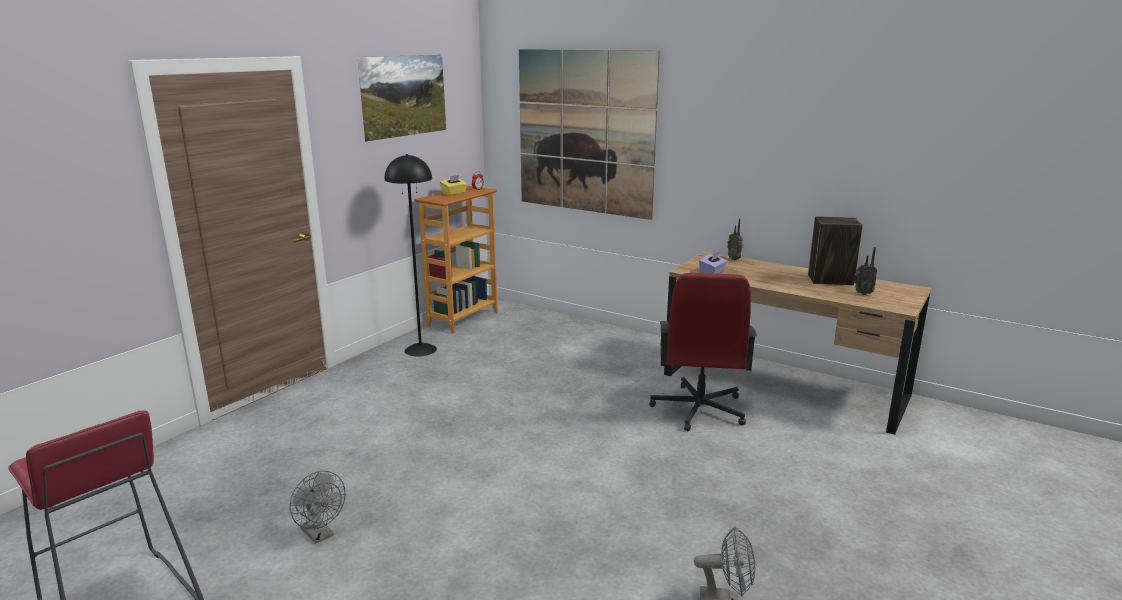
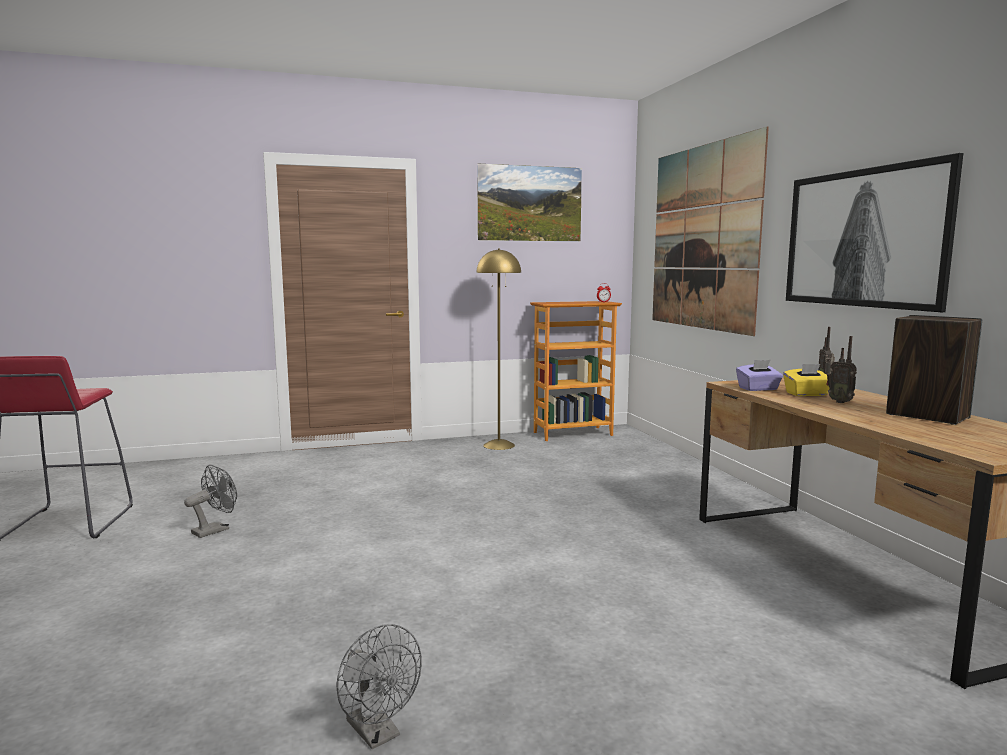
camera: 40 degrees right, 10 degrees down
grey fan [290,471,345,543] -> grey fan turned 135 degrees counterclockwise [184,465,237,538]
black floor lamp [385,154,437,357] -> yellow floor lamp [476,248,521,450]
yellow tissue box [440,175,467,196] -> yellow tissue box moved to [783,364,829,396]
red office chair [649,273,757,431] -> none
radio [854,247,877,295] -> radio moved to [826,336,857,403]
none -> picture [786,153,963,312]

